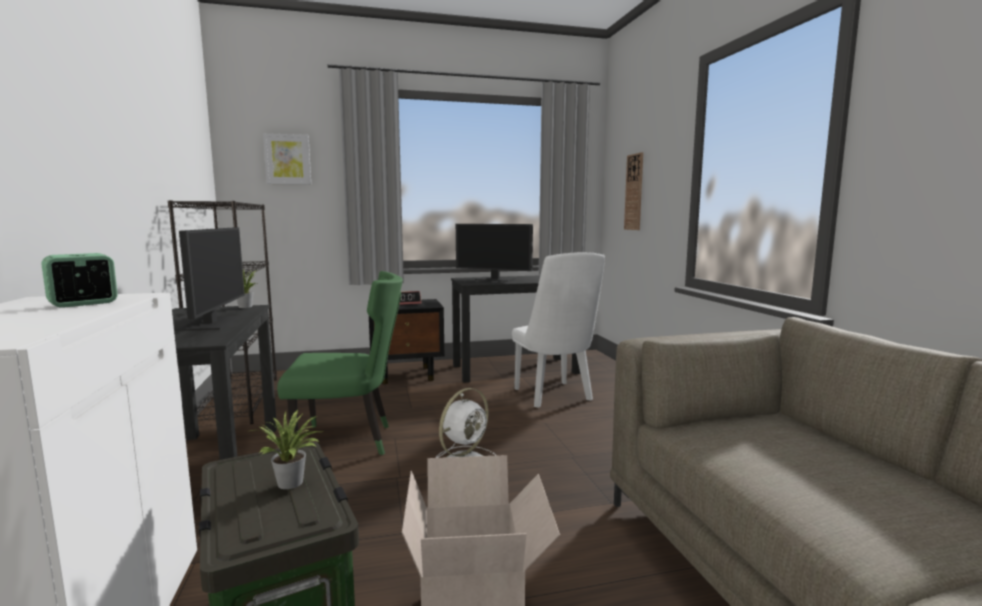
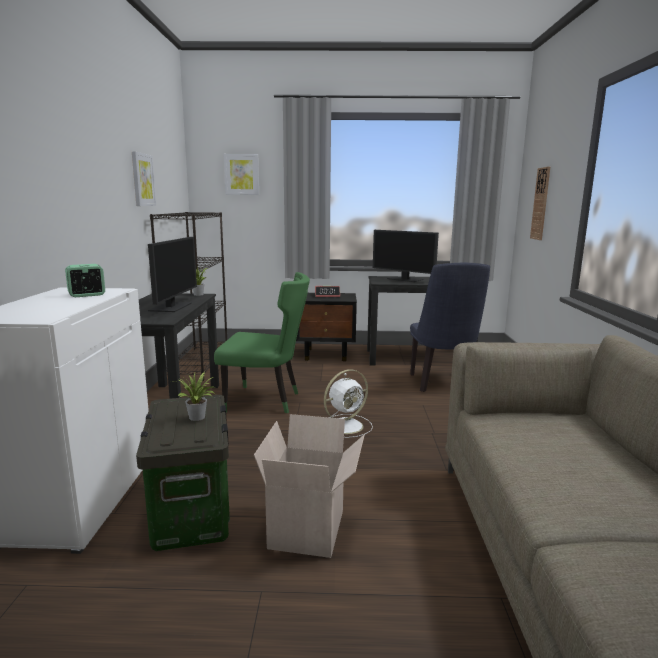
camera: 15 degrees right, 5 degrees up
white chair [512,252,605,408] -> blue chair [410,263,490,392]
none -> picture [132,151,156,206]

